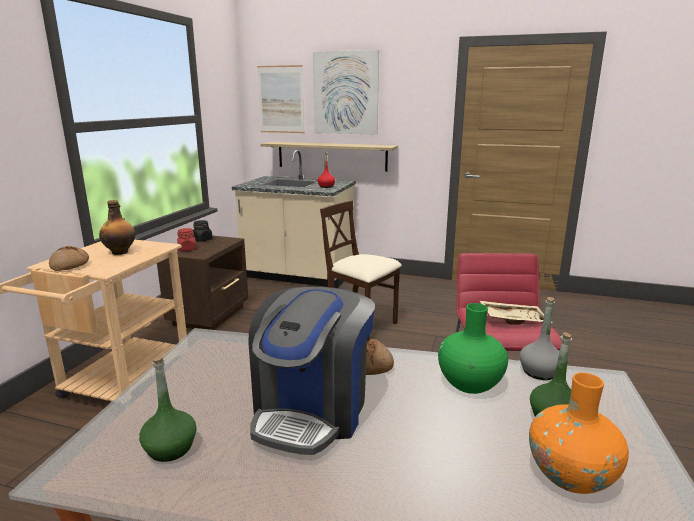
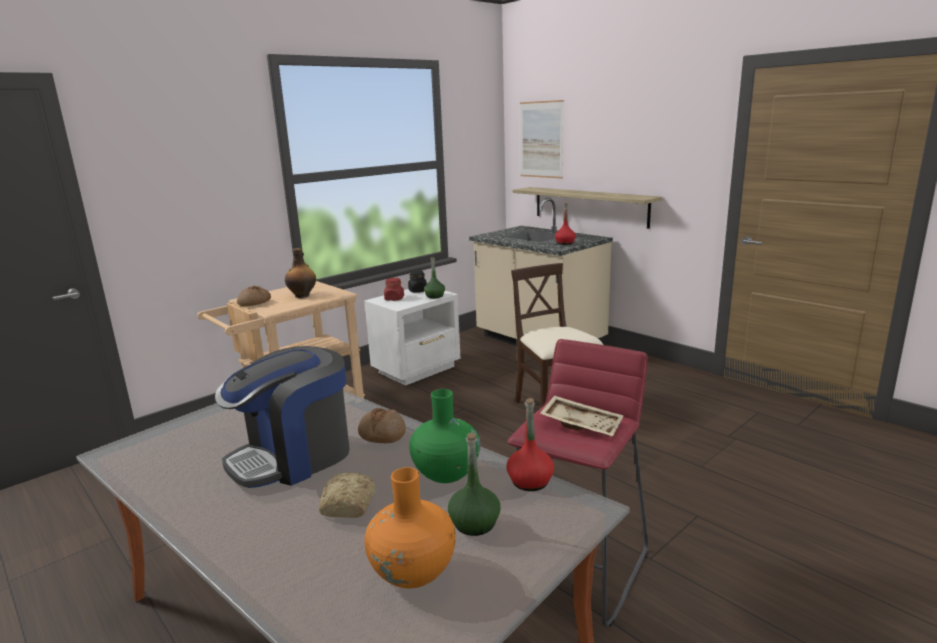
camera: 30 degrees right, 0 degrees up
green bottle [139,357,197,462] -> green bottle moved to [424,257,445,298]
brown nightstand [157,236,248,330] -> white nightstand [364,289,460,385]
picture [313,50,379,135] -> none
grey bottle [520,297,560,380] -> red bottle [507,398,554,491]
none -> bread [318,472,376,518]

